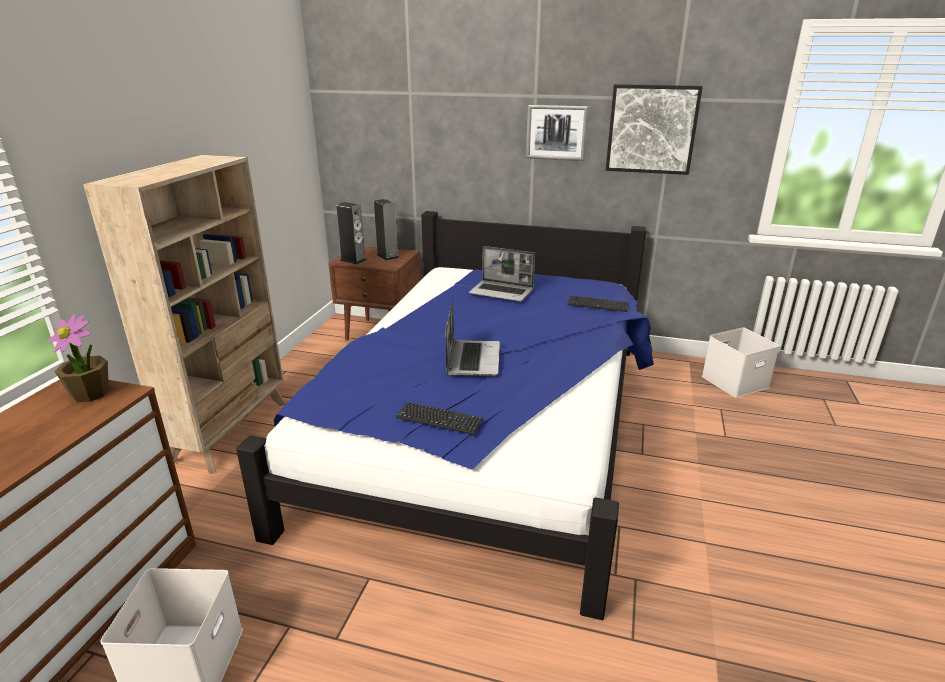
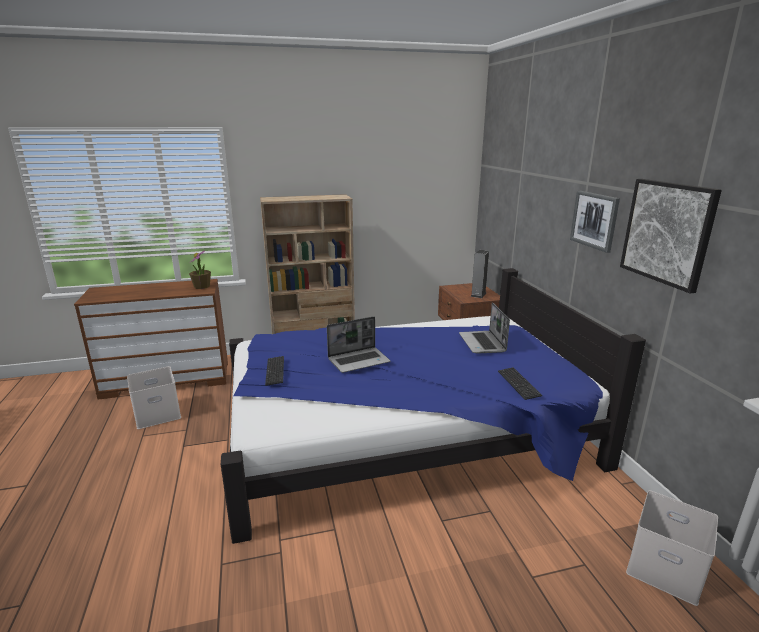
camera: 60 degrees right, 5 degrees down
speaker [336,202,366,264] -> none

